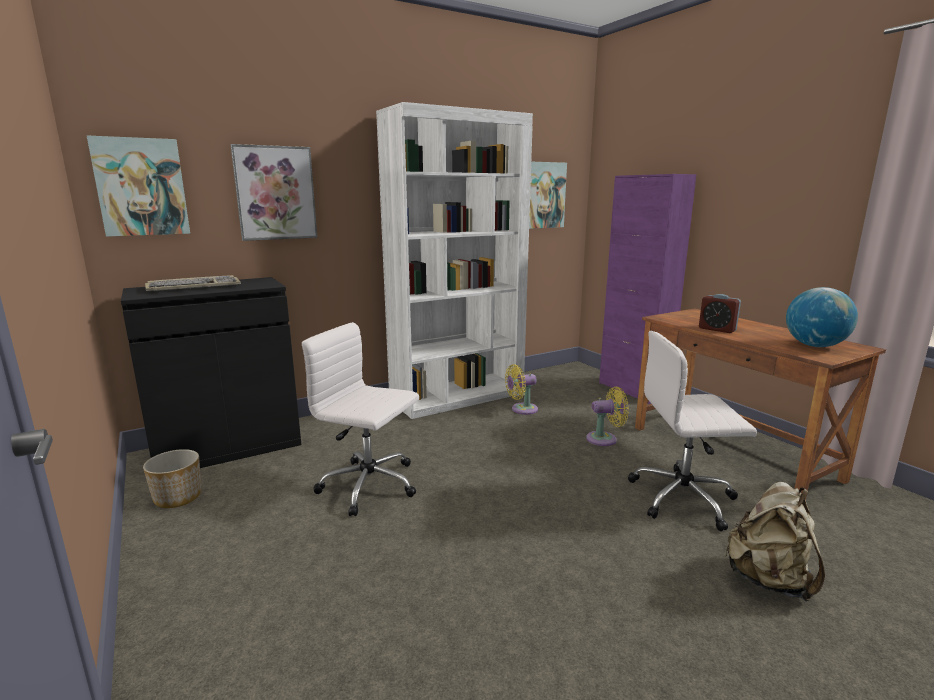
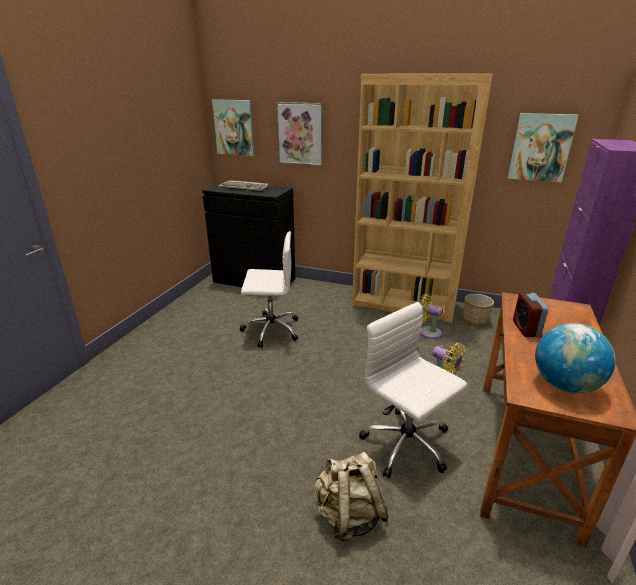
camera: 50 degrees right, 10 degrees up
planter [143,449,201,508] -> planter moved to [463,294,494,326]
white office chair [302,322,419,516] -> white office chair turned 105 degrees clockwise [240,231,298,348]
white bookcase [376,102,533,419] -> brown bookcase [352,74,493,323]

